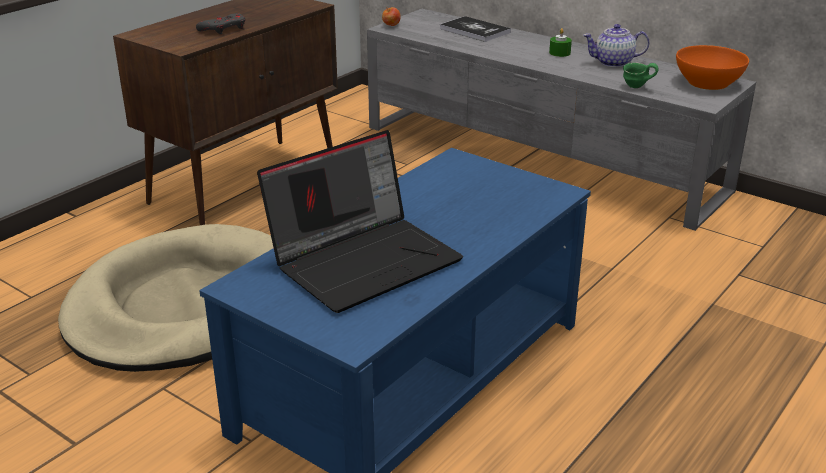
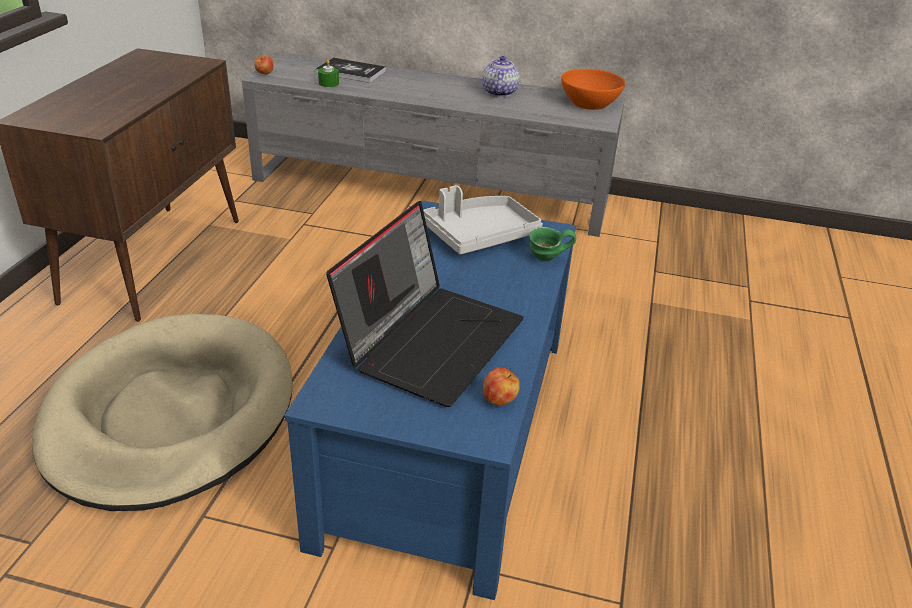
camera: 25 degrees left, 5 degrees up
grey game controller [196,13,245,34] -> none
green candle [549,28,572,57] -> green candle moved to [318,59,339,87]
teapot [583,24,649,67] -> teapot turned 120 degrees clockwise [482,56,520,97]
green mug [623,62,659,88] -> green mug moved to [529,227,576,261]
none -> grey tray [423,185,543,255]
none -> apple [483,368,520,406]

